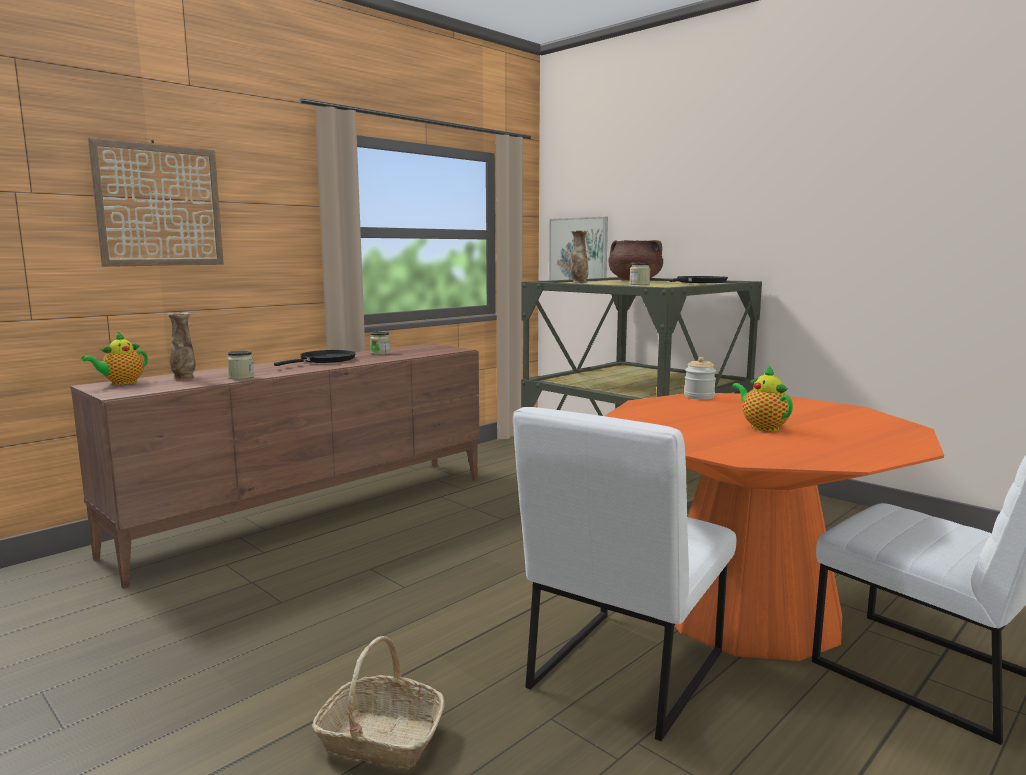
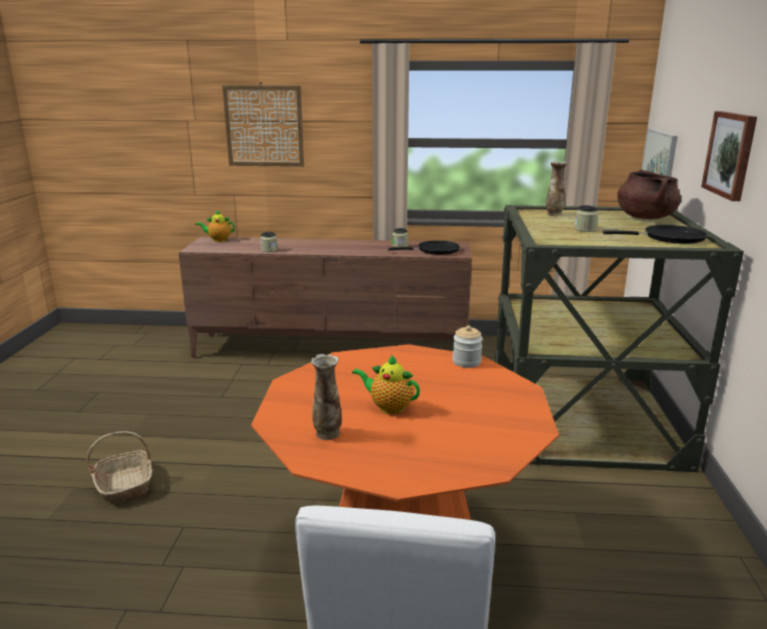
camera: 50 degrees right, 10 degrees up
vase [167,312,195,380] -> vase moved to [311,354,342,440]
black frying pan [274,350,356,366] -> black frying pan moved to [388,240,460,255]
white chair [513,407,737,741] -> none
teapot [732,365,793,432] -> teapot turned 90 degrees counterclockwise [352,355,420,414]
none -> picture [701,111,757,201]

